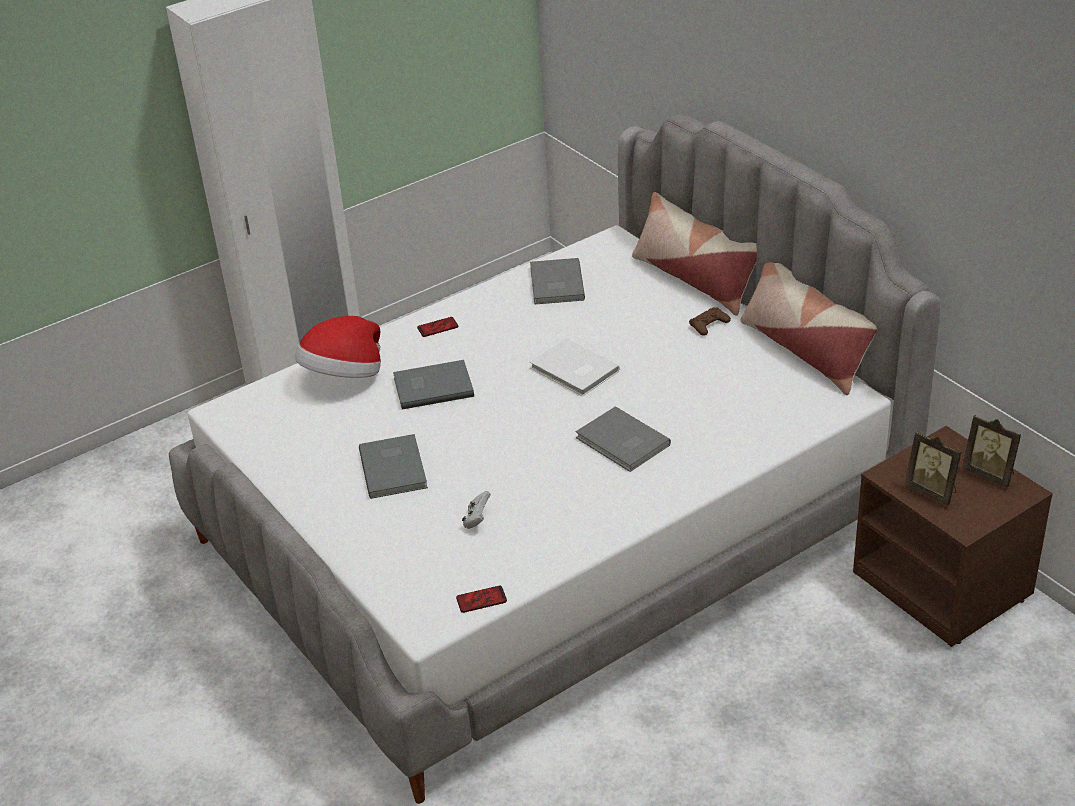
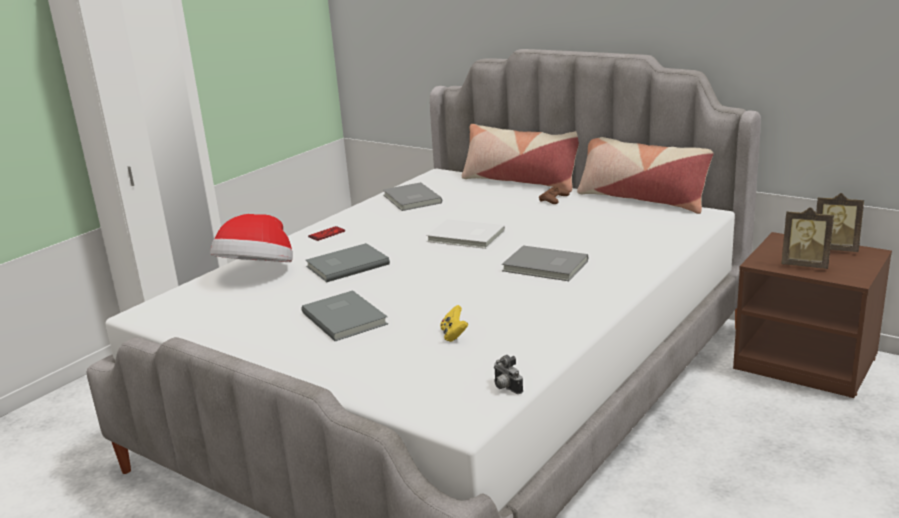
camera: 20 degrees left, 15 degrees down
phone [456,586,507,613] -> camera [494,355,523,394]
white game controller [462,491,491,529] -> yellow game controller [440,305,468,342]

